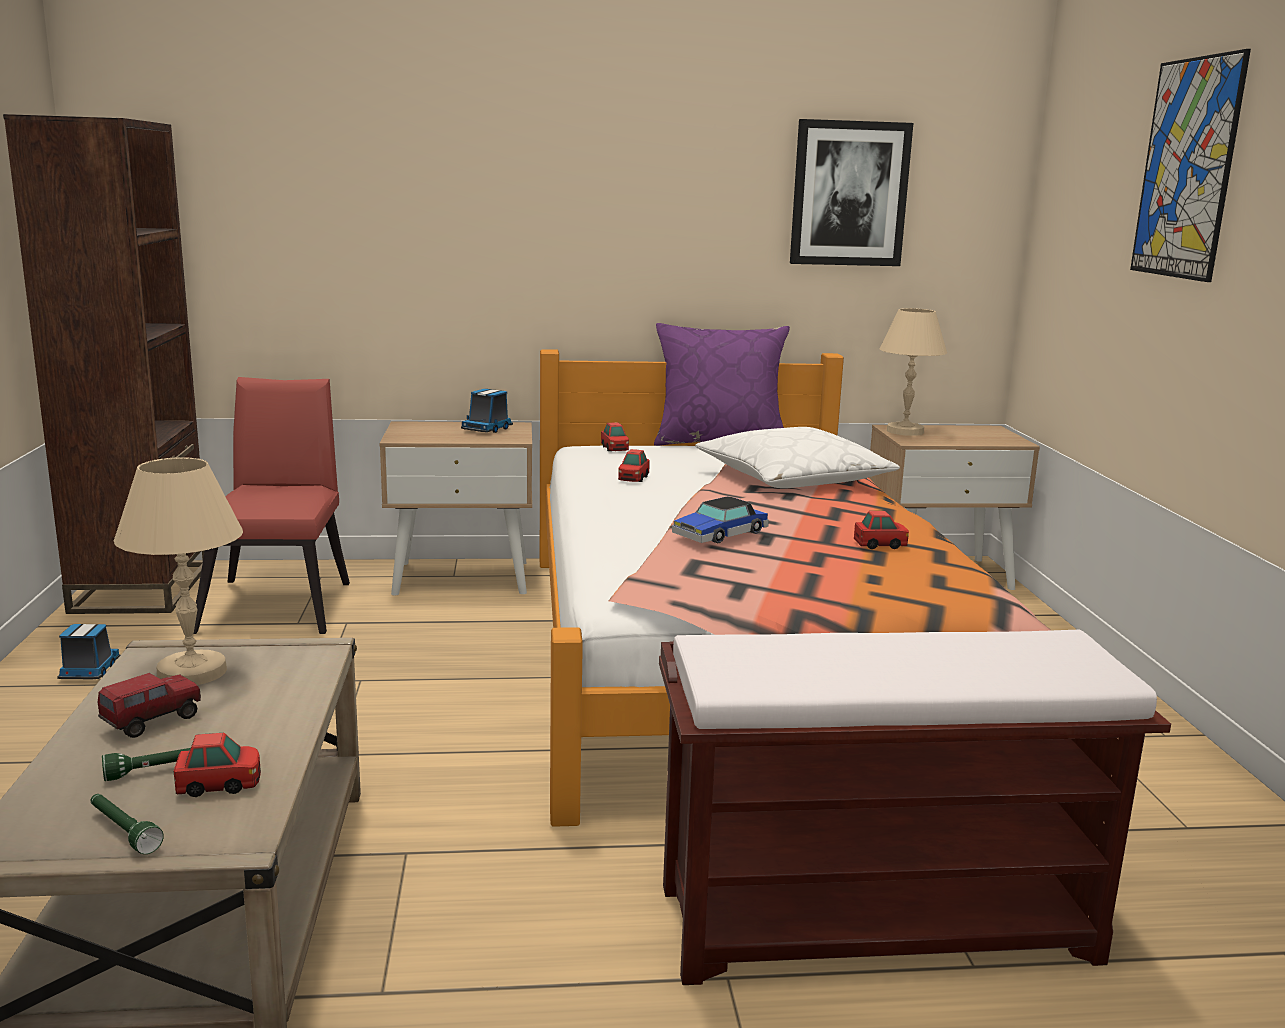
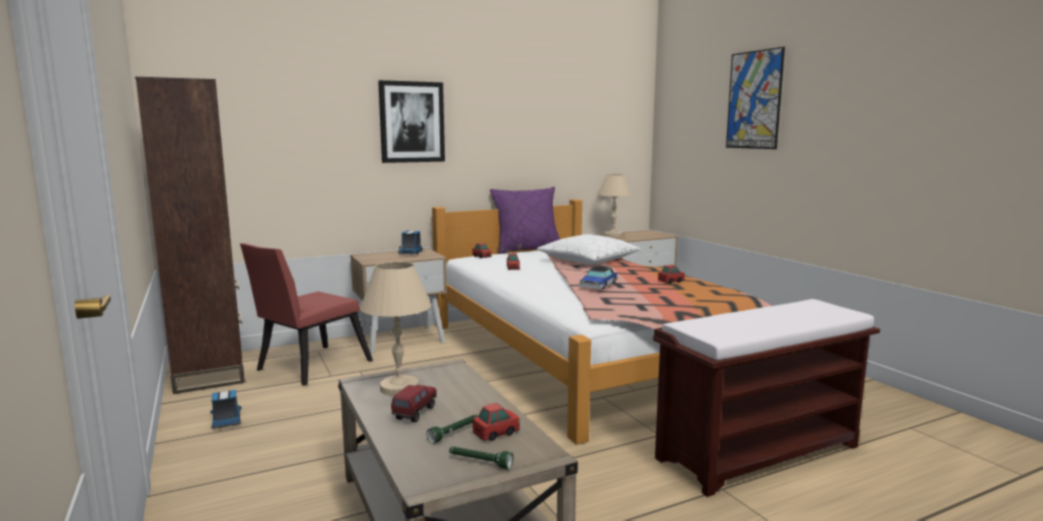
camera: 20 degrees left, 5 degrees down
red chair [194,377,350,634] -> red chair turned 120 degrees counterclockwise [240,243,373,385]
picture [790,119,913,266] -> picture moved to [378,80,445,163]

